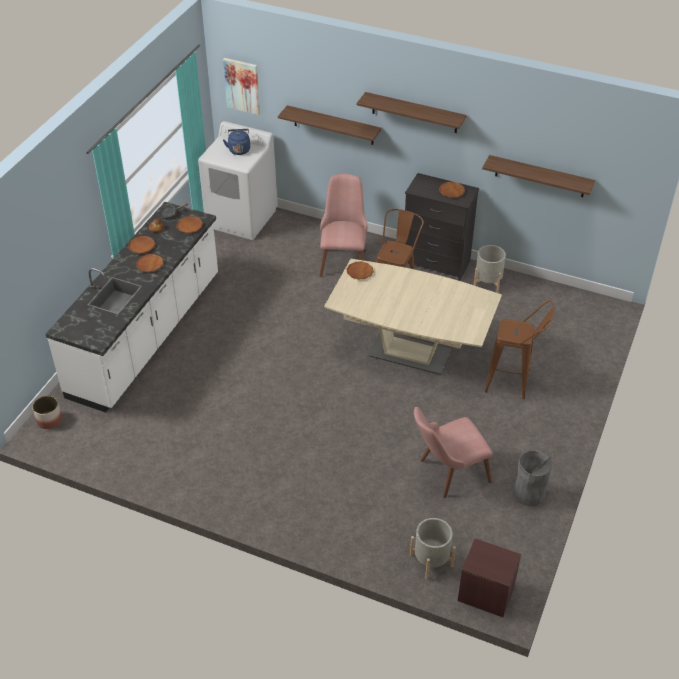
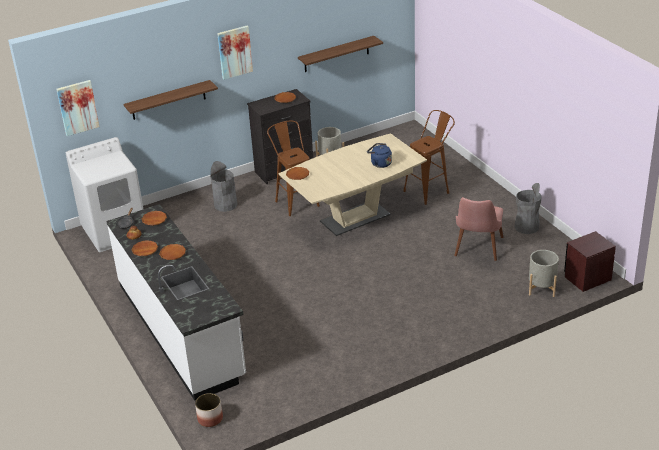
camera: 50 degrees left, 10 degrees down
blue kettle [223,129,250,155] -> blue kettle moved to [367,143,392,168]
pink chair [319,174,368,277] -> grey trash can [210,161,237,212]
shelf [357,92,467,133] -> picture [217,25,253,80]

